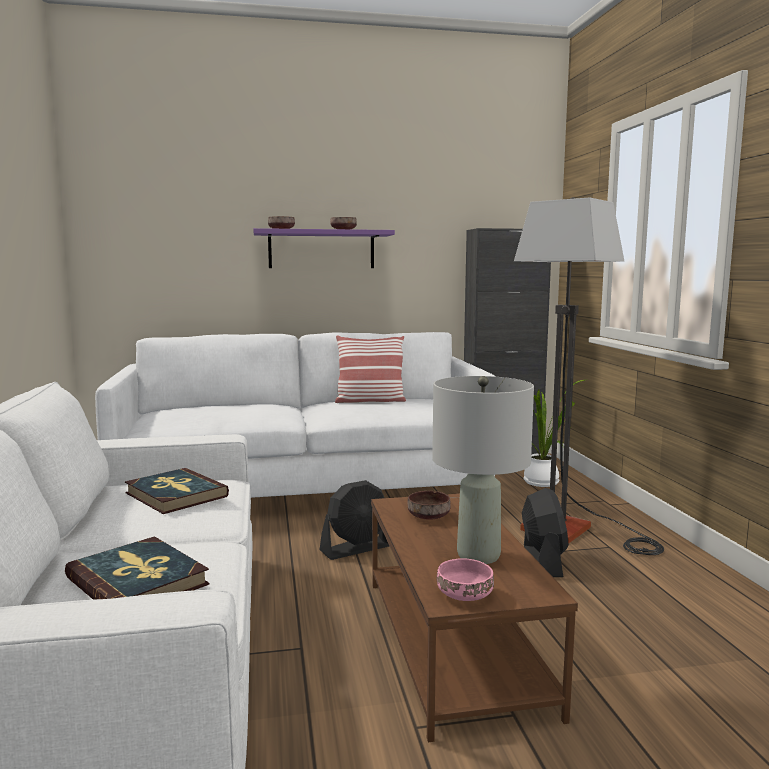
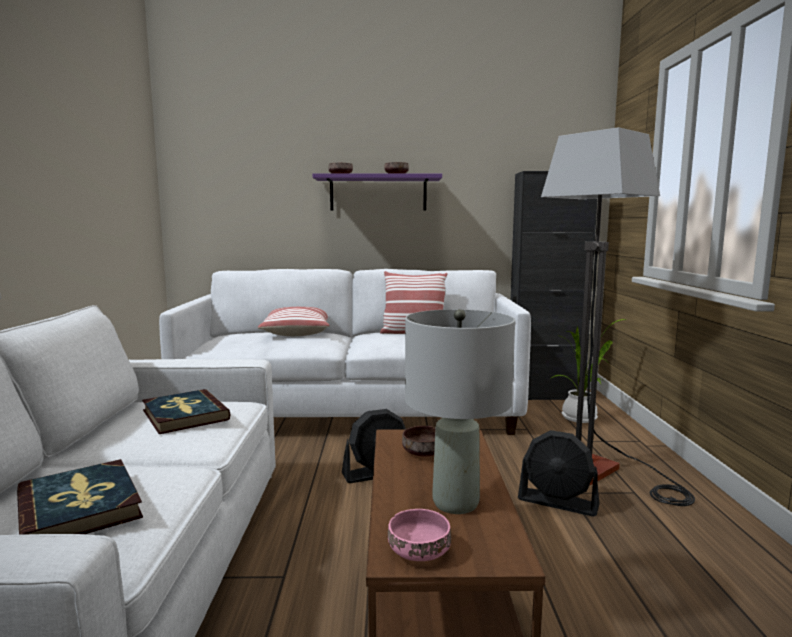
camera: 10 degrees right, 0 degrees up
black fan [522,488,569,577] -> black fan turned 105 degrees clockwise [518,430,600,516]
none -> pillow [258,307,330,336]

